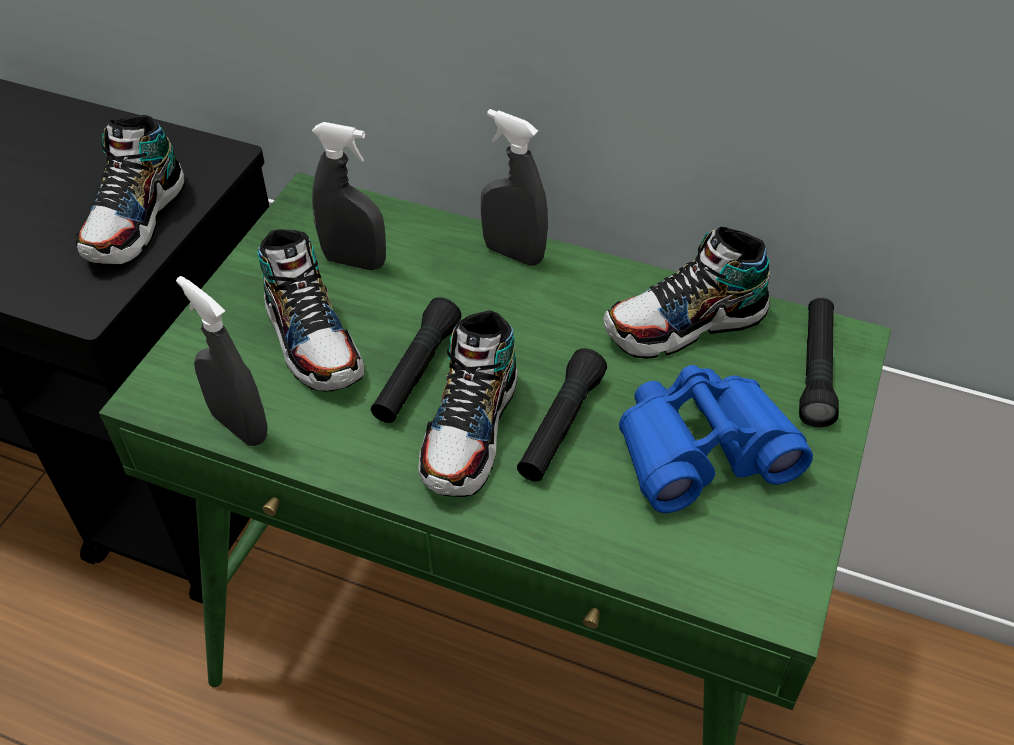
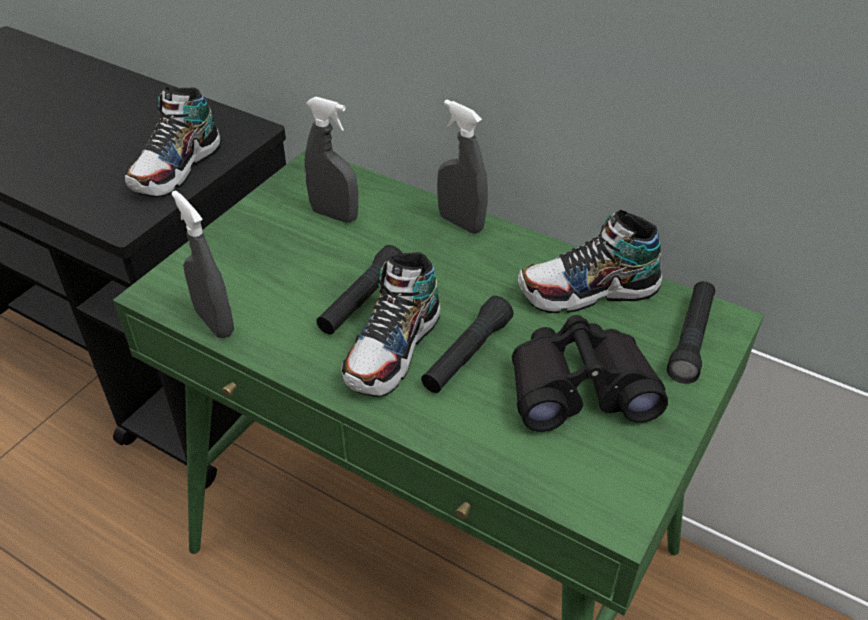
camera: 10 degrees right, 5 degrees down
shoe [257,229,365,391] -> none
blue binoculars [619,365,813,513] -> black binoculars [512,315,668,432]

